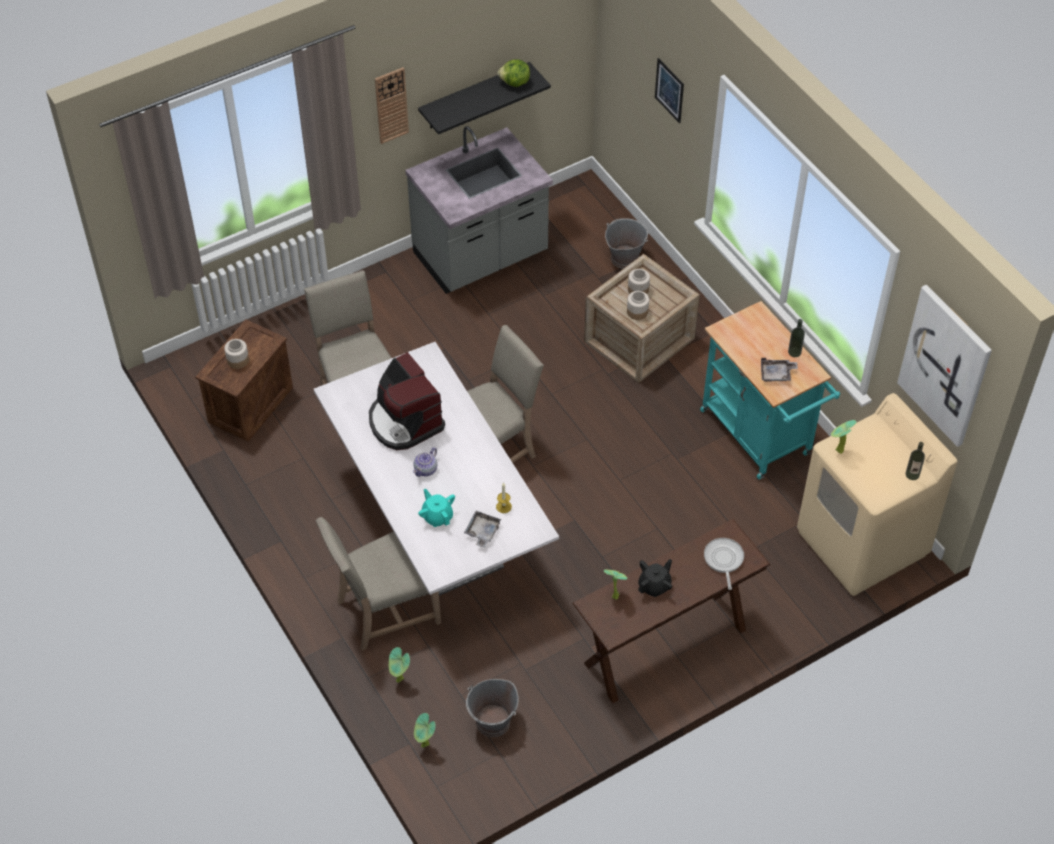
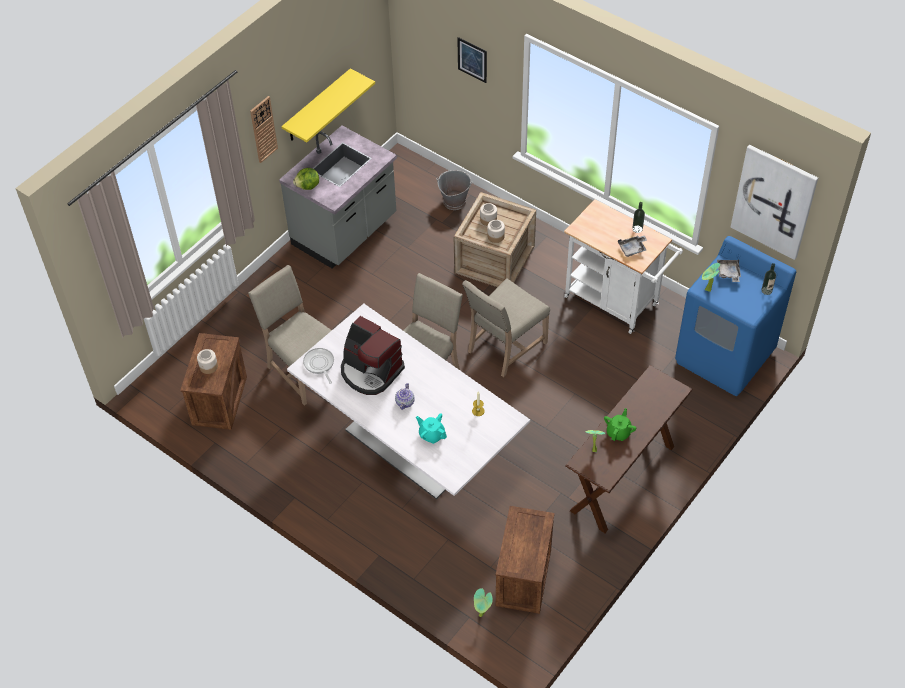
camera: 20 degrees left, 0 degrees up
beige chair [316,517,441,651] -> beige chair moved to [462,279,550,377]
potted plant [389,647,410,683] -> none
black shelf [418,62,551,134] -> yellow shelf [281,68,375,142]
grey tray [464,511,501,548] -> grey tray moved to [717,259,741,282]
grey bucket [466,679,519,737] -> crate [496,506,555,614]
lettuce [498,60,530,87] -> lettuce moved to [293,168,319,190]
black teapot [638,559,672,597] -> green teapot [604,408,637,441]
turquoise cart [700,301,840,479] -> white cart [564,199,683,334]
frying pan [704,538,744,590] -> frying pan moved to [303,348,334,384]
beige washing machine [797,393,957,596] -> blue washing machine [675,236,796,396]

